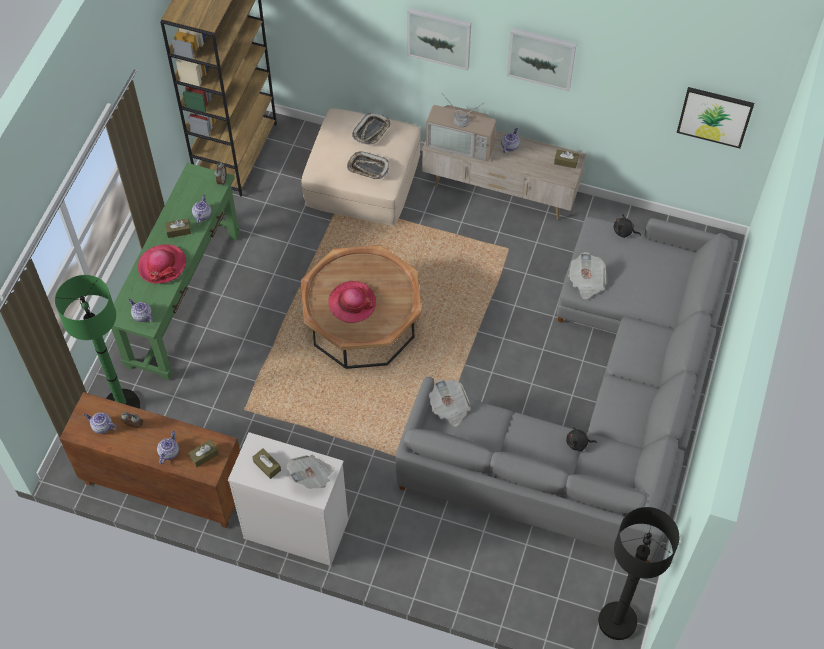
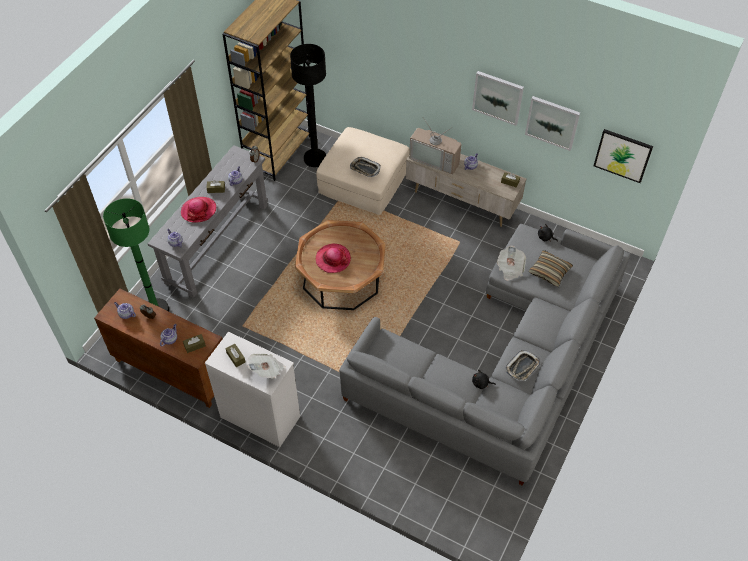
camera: 10 degrees right, 5 degrees down
green console table [111,163,240,380] -> grey console table [148,145,268,298]
tray [352,113,390,145] -> tray moved to [505,350,540,381]
picture [407,8,471,71] -> picture moved to [525,96,580,151]
newspaper [429,379,471,427] -> none
black floor lamp [598,507,679,640] -> black floor lamp moved to [290,44,326,167]
none -> pillow [528,250,573,287]

